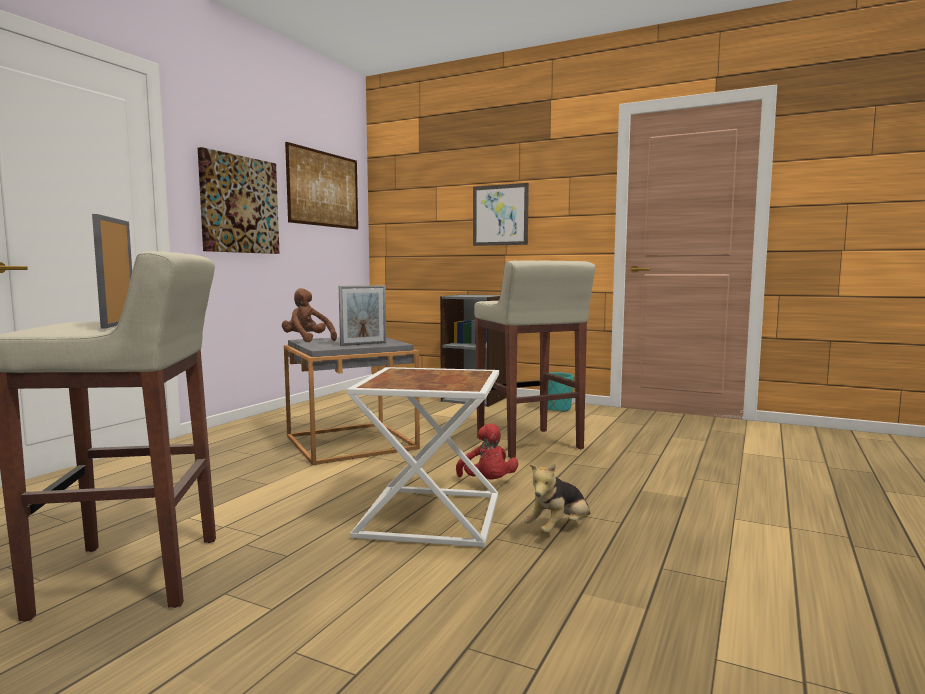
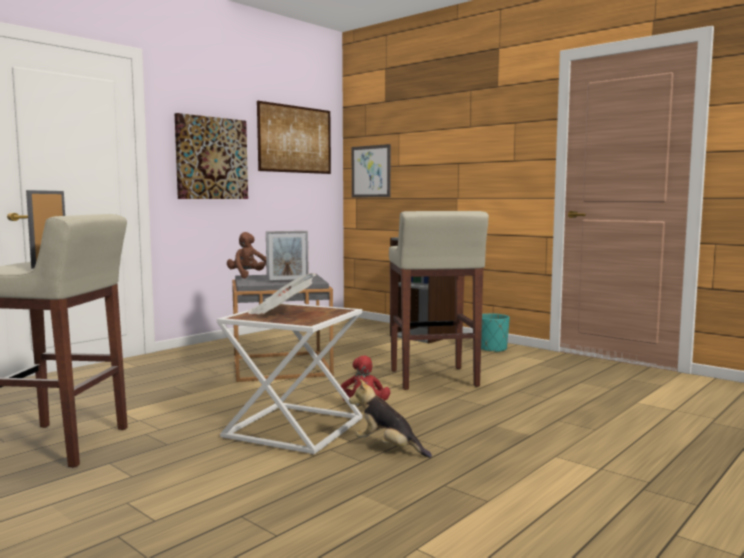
camera: 15 degrees right, 0 degrees up
picture [473,183,529,246] -> picture moved to [352,144,391,197]
plush toy [524,464,590,534] -> plush toy turned 60 degrees clockwise [349,379,432,458]
none -> newspaper [247,273,316,315]

